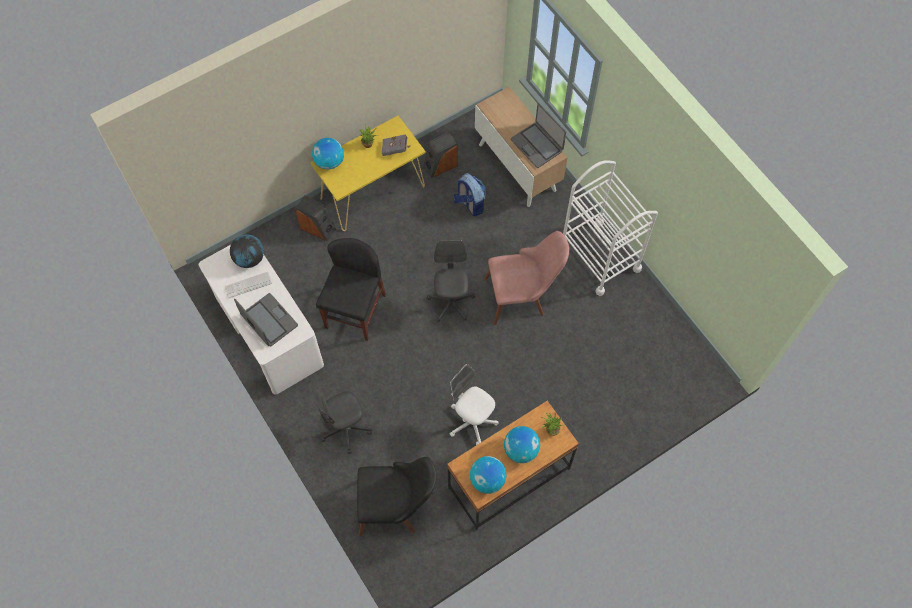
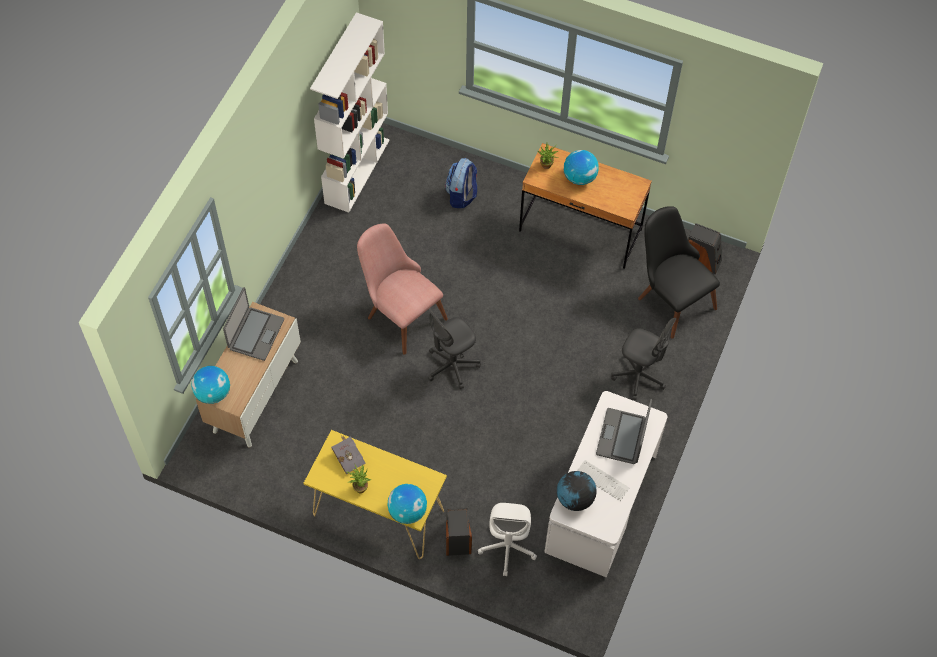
camera: 125 degrees left, 5 degrees down
black chair [316,238,386,341] -> none
speaker [423,132,458,178] -> speaker moved to [688,223,722,274]
white office chair [450,364,499,445] -> white office chair moved to [478,503,537,576]
backpack [453,173,486,216] -> backpack moved to [445,158,477,208]
globe [470,456,507,494] -> globe moved to [192,366,230,404]
white cart [563,160,658,296] -> none
none -> white bookcase [310,12,390,213]

